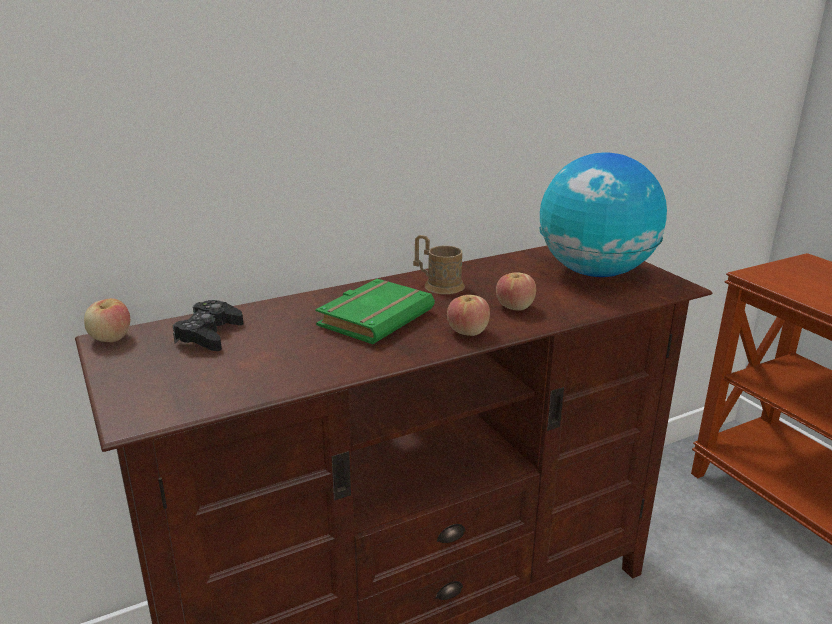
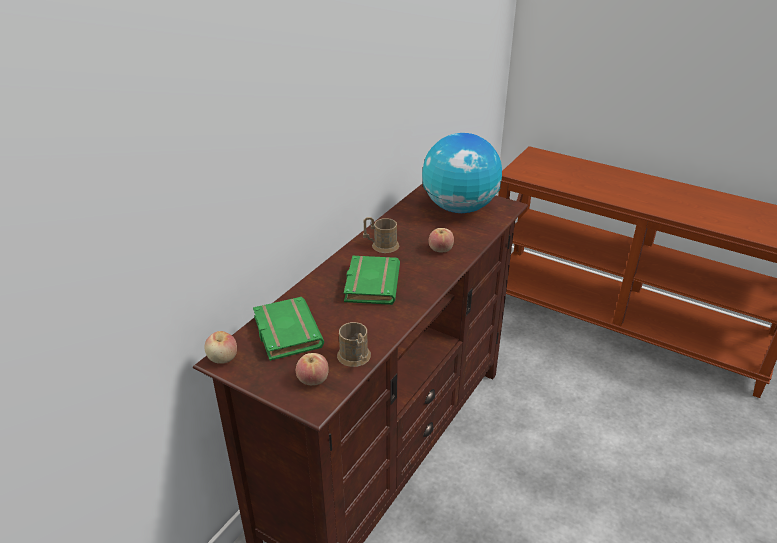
camera: 30 degrees left, 10 degrees up
black game controller [173,300,243,351] -> green book [253,297,324,361]
apple [447,295,490,336] -> apple moved to [296,353,329,385]
none -> brown mug [337,322,371,367]

